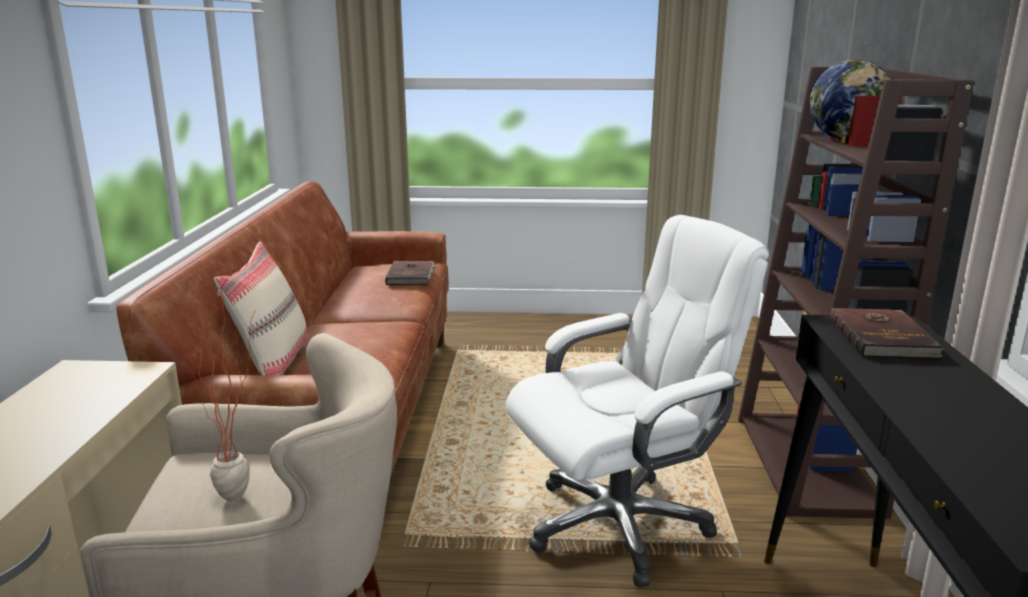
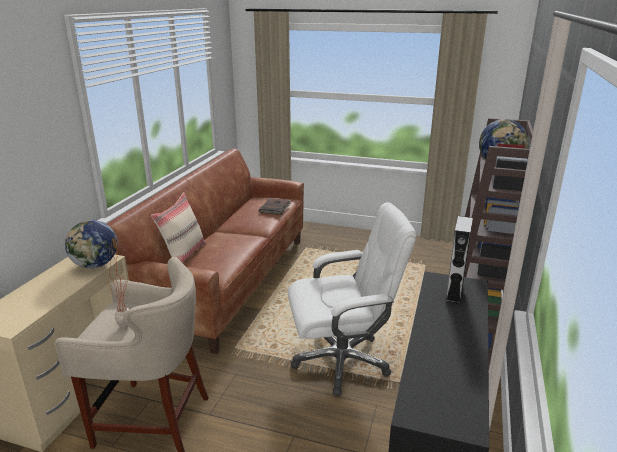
camera: 15 degrees right, 5 degrees up
brown book [830,308,944,359] -> grey speaker [445,216,473,303]
none -> globe [65,220,118,268]

